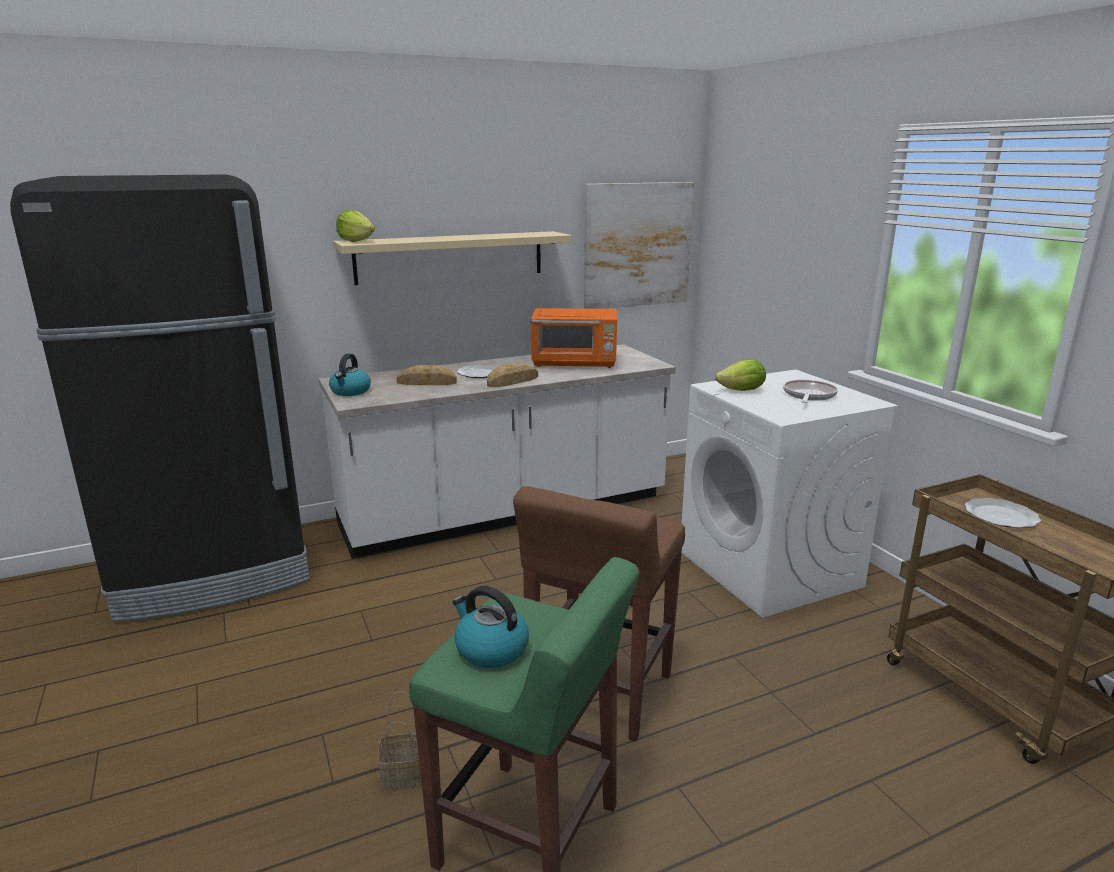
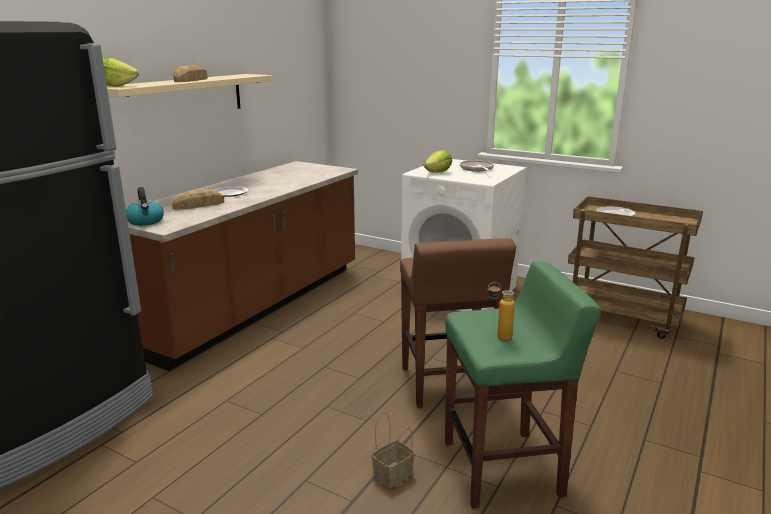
camera: 35 degrees left, 0 degrees up
white counter [319,344,676,559] -> brown counter [128,161,358,371]
kettle [452,586,529,668] -> bottle [488,282,515,341]
bread [487,363,538,387] -> bread moved to [173,65,208,82]
orange microwave [531,308,617,368] -> none
picture [584,182,694,309] -> none

